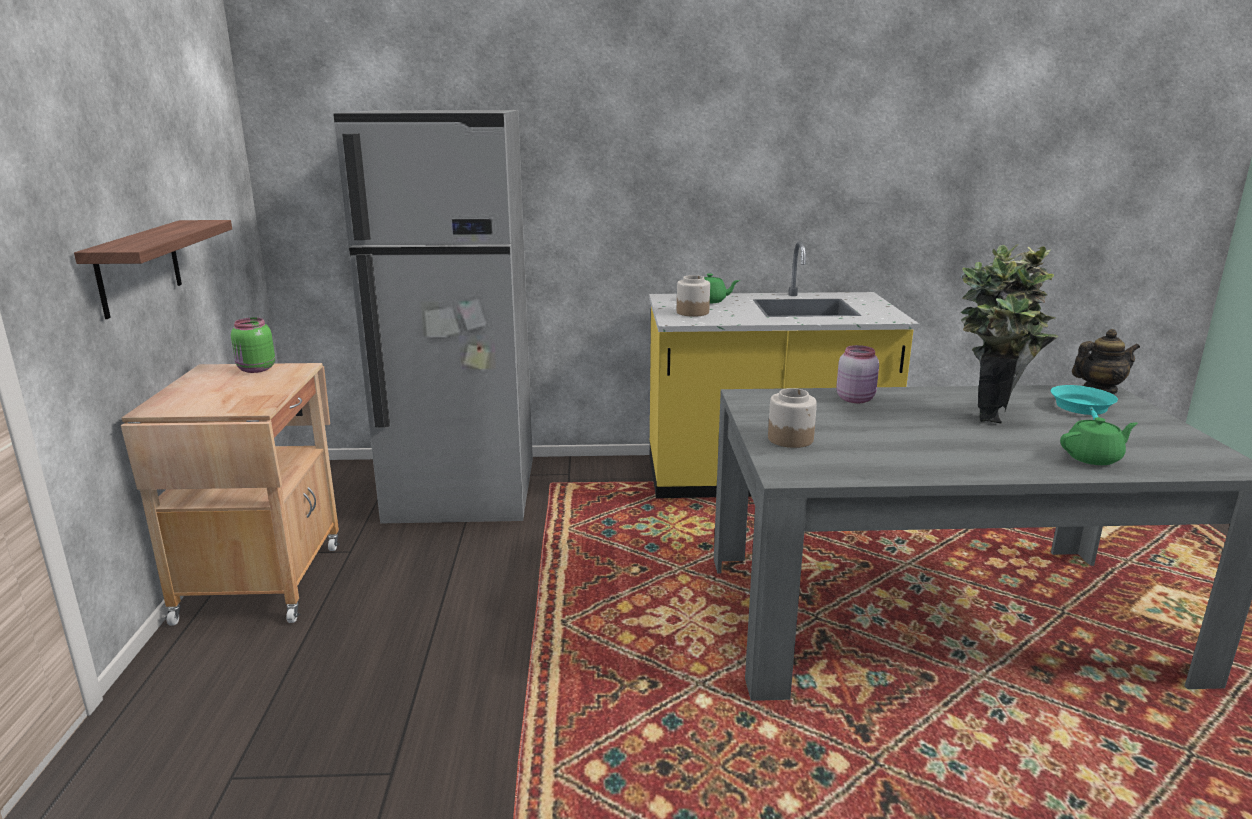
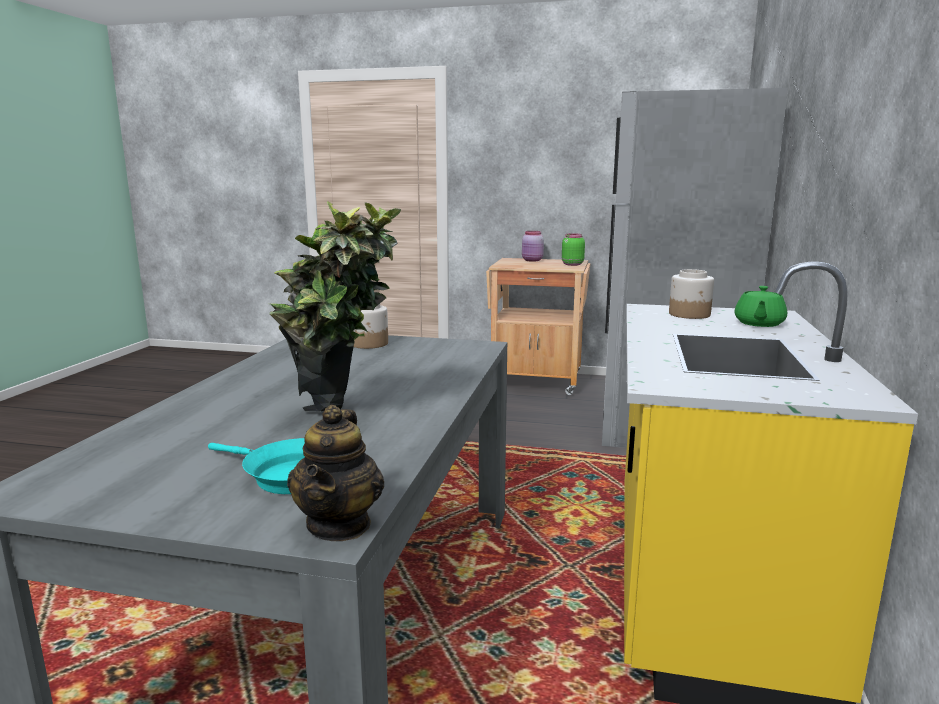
camera: 105 degrees right, 5 degrees down
shelf [74,220,232,319] -> none
pink jar [836,345,879,403] -> pink jar moved to [522,231,544,262]
green teapot [1060,417,1138,465] -> none

